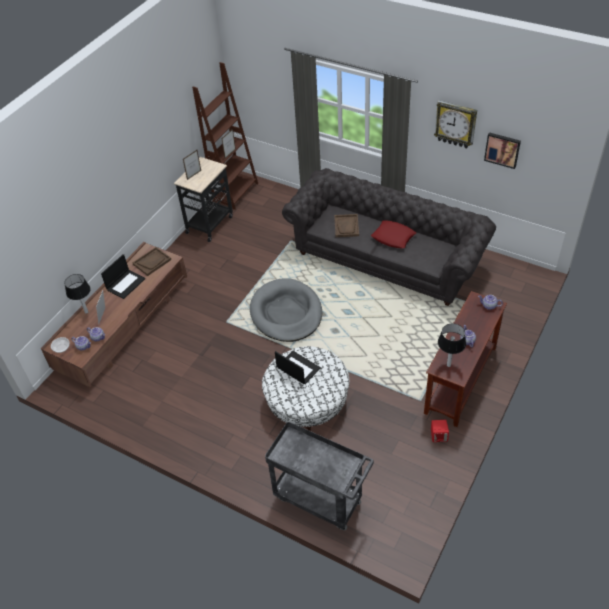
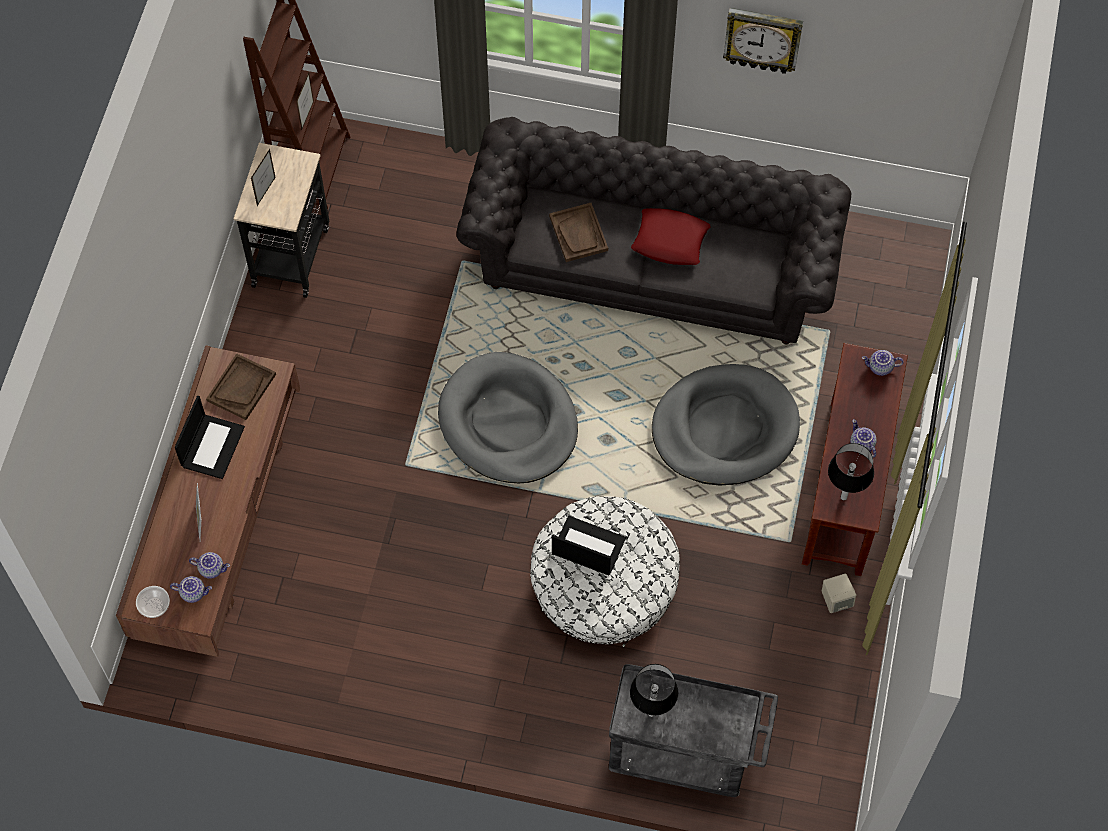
camera: 20 degrees left, 15 degrees up
table lamp [64,274,90,314] -> table lamp moved to [630,664,678,717]
red speaker [431,420,449,442] -> beige speaker [822,574,856,613]
picture [484,132,521,169] -> none
none -> grey dog bed [652,364,800,485]

